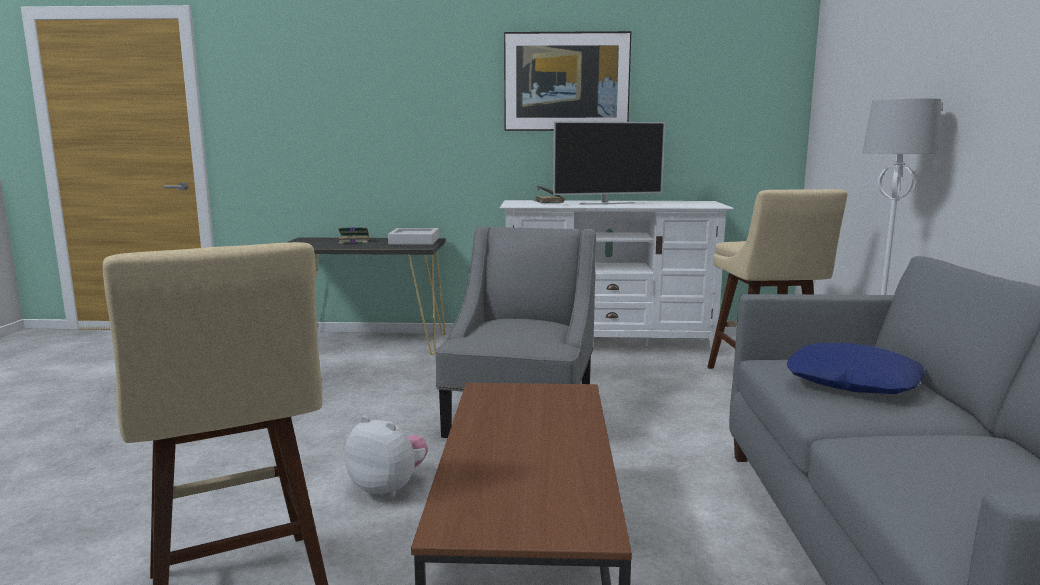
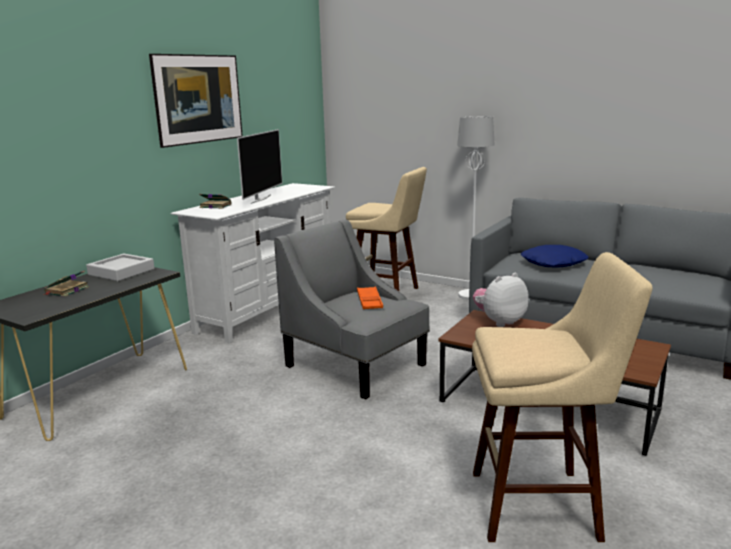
camera: 60 degrees left, 5 degrees up
plush toy [345,415,428,499] -> plush toy moved to [473,273,529,327]
none -> orange tray [357,287,383,309]

